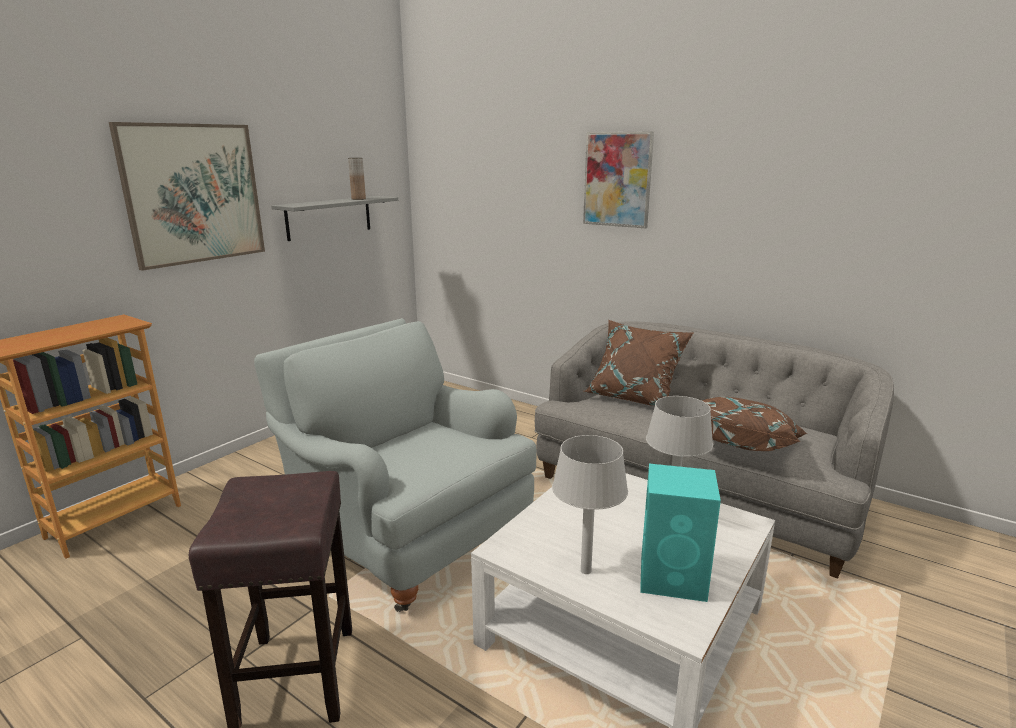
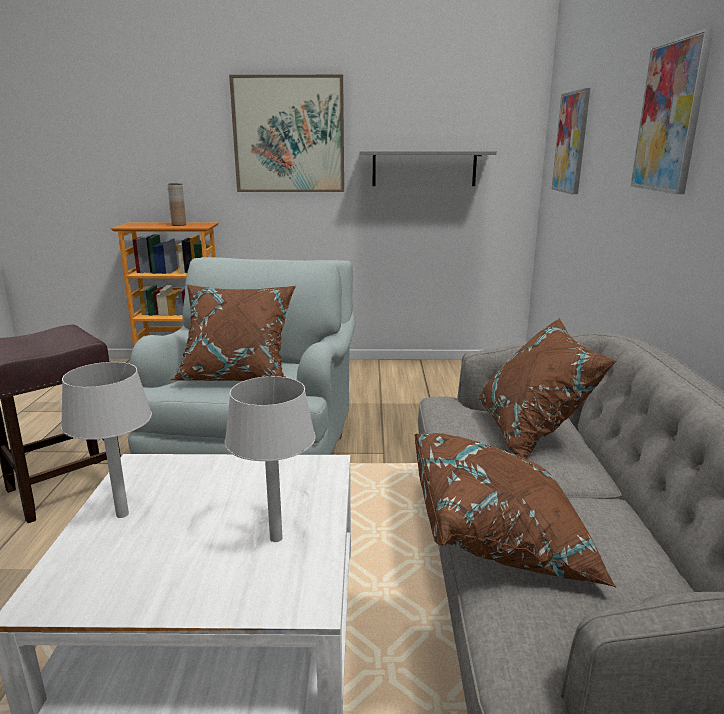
camera: 55 degrees right, 0 degrees up
brown vase [348,158,366,200] -> brown vase moved to [167,183,186,226]
turquoise speaker [640,464,721,602] -> none
none -> brown pillow [170,284,296,381]
none -> picture [552,88,590,195]

